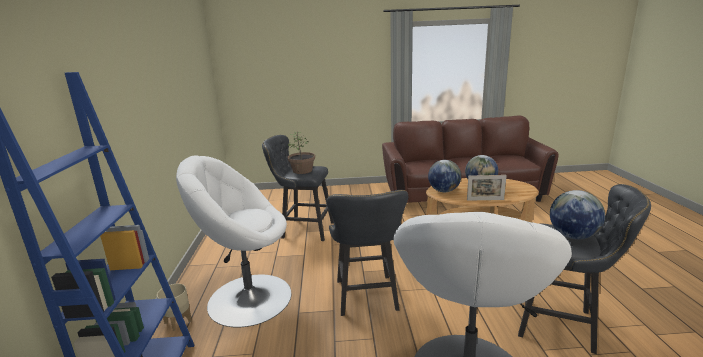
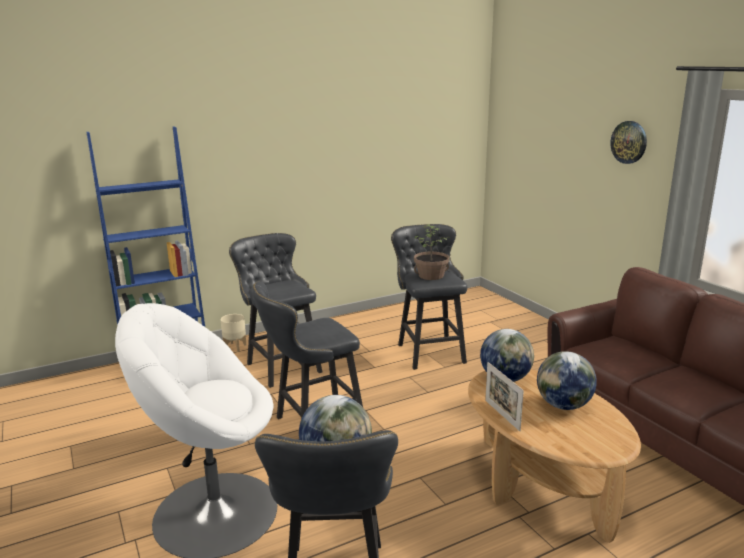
camera: 65 degrees right, 0 degrees up
white armchair [176,156,291,327] -> grey stool [229,233,322,388]
none -> wall clock [610,121,647,164]

